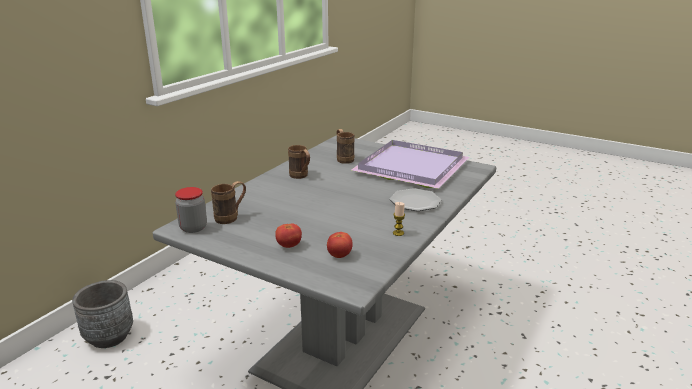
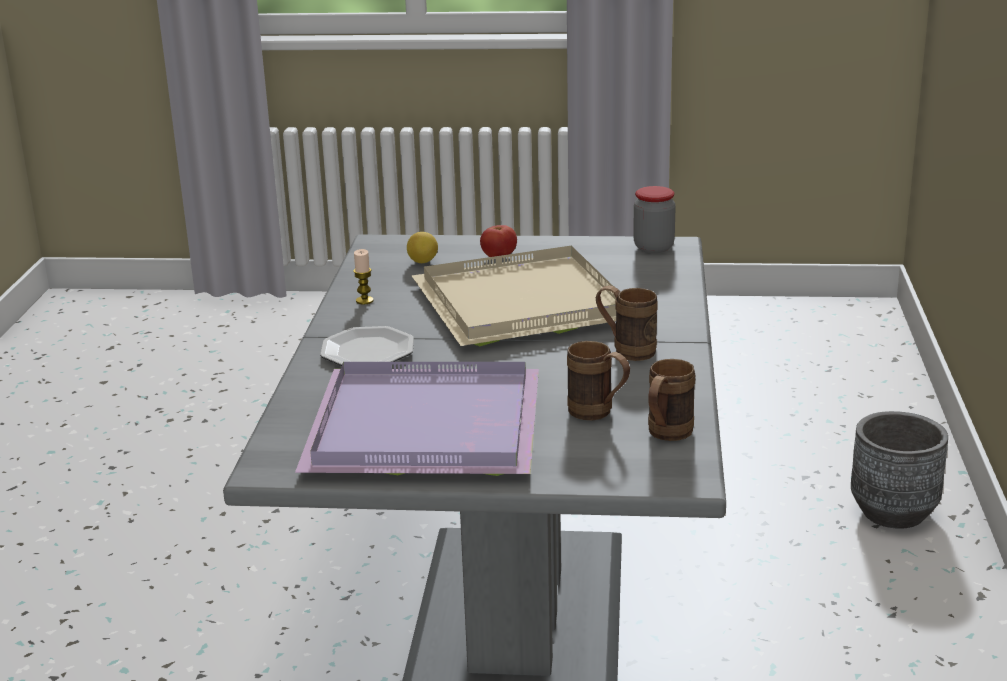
camera: 155 degrees right, 0 degrees up
brown mug [211,181,246,224] -> brown mug moved to [648,359,695,441]
tomato [327,232,353,258] -> lemon [407,232,438,263]
none -> beige tray [412,246,616,346]

